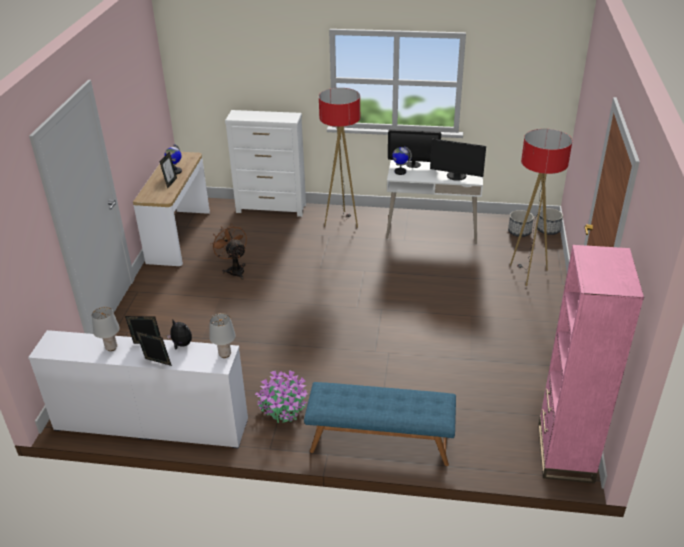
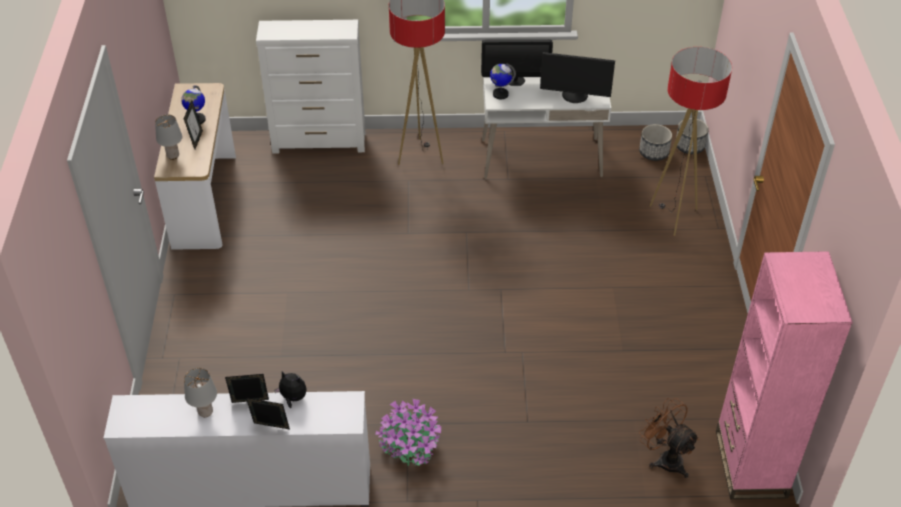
camera: 10 degrees left, 10 degrees up
grey table lamp [209,313,236,358] -> grey table lamp moved to [155,114,182,160]
brown fan [210,224,247,280] -> brown fan moved to [639,398,699,478]
blue bench [304,382,456,466] -> none

